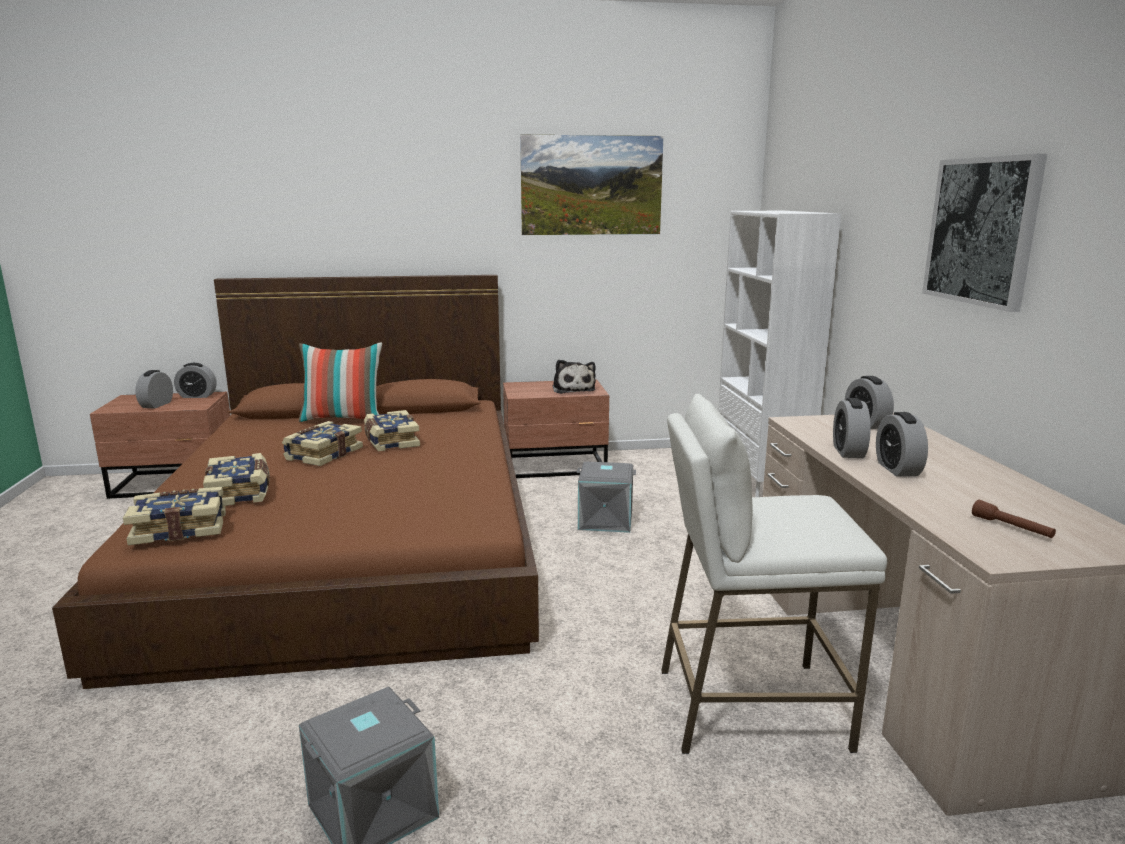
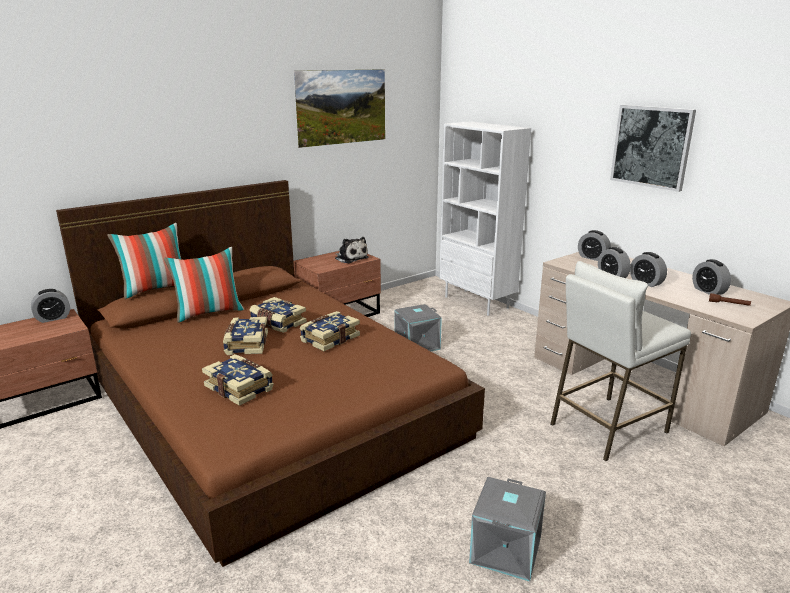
camera: 30 degrees left, 5 degrees up
book [123,487,226,545] -> book moved to [300,311,360,351]
alarm clock [135,370,173,409] -> alarm clock moved to [692,259,731,295]
none -> pillow [107,223,181,299]

